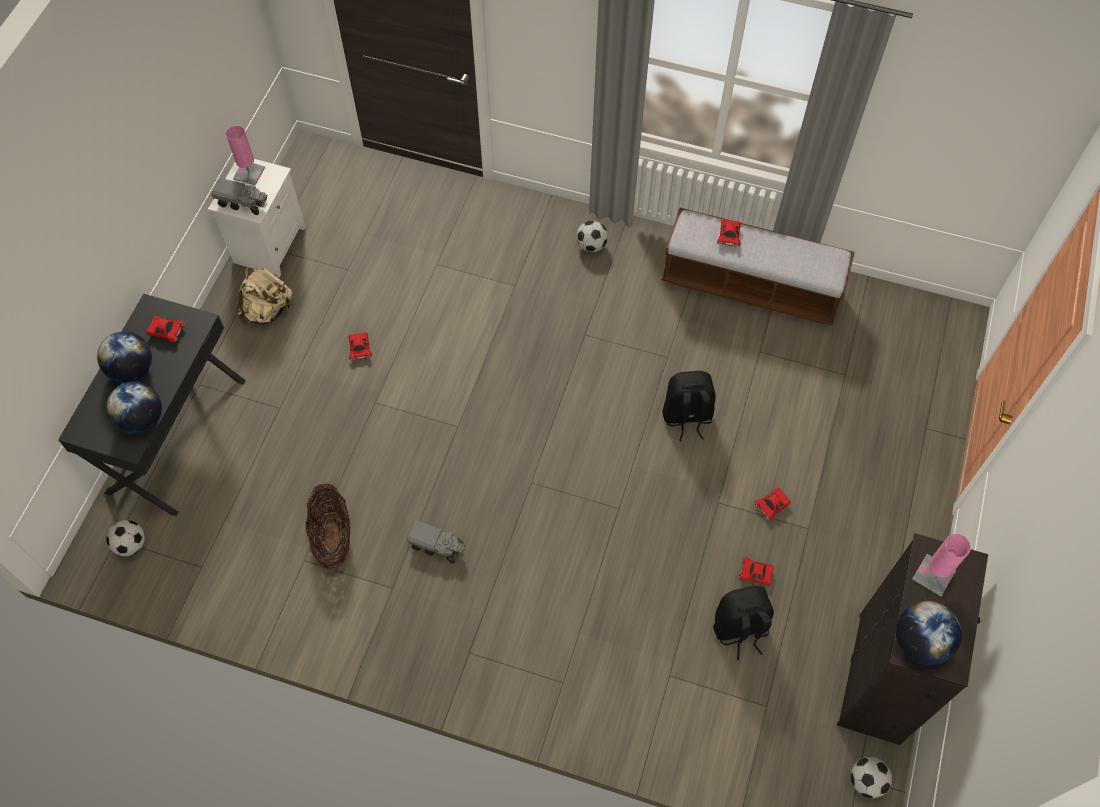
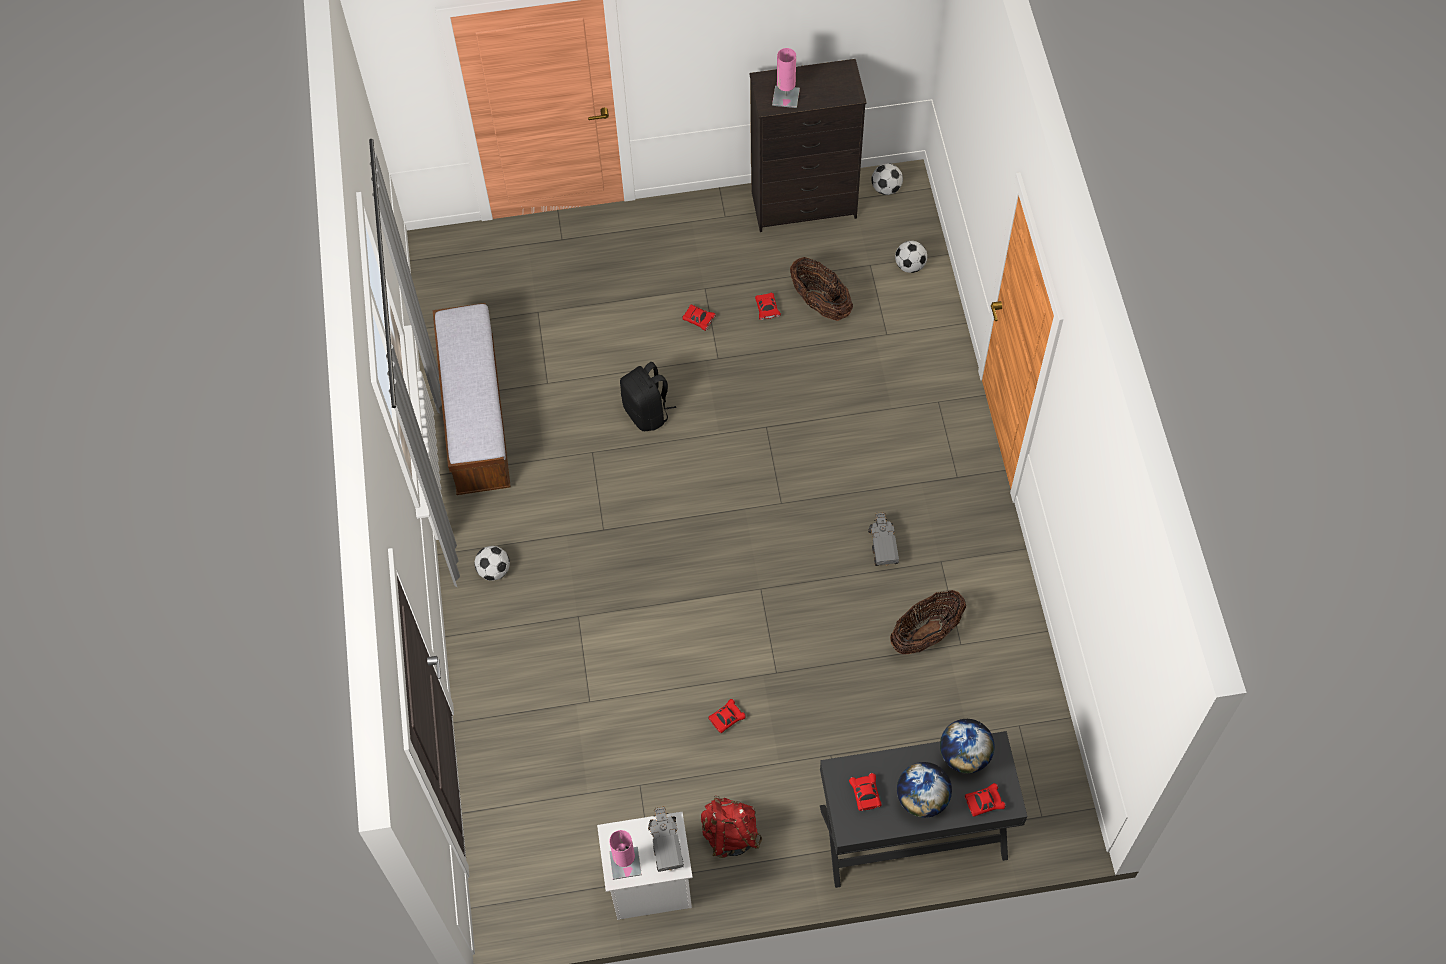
camera: 115 degrees left, 0 degrees up
football [106,520,145,556] -> football moved to [895,241,927,273]
beige backpack [236,267,292,324] -> red backpack [701,796,762,858]
black backpack [713,586,774,660] -> basket [790,257,853,321]
red toy car [717,219,741,247] -> red toy car moved to [965,783,1006,817]
globe [896,601,962,665] -> none

